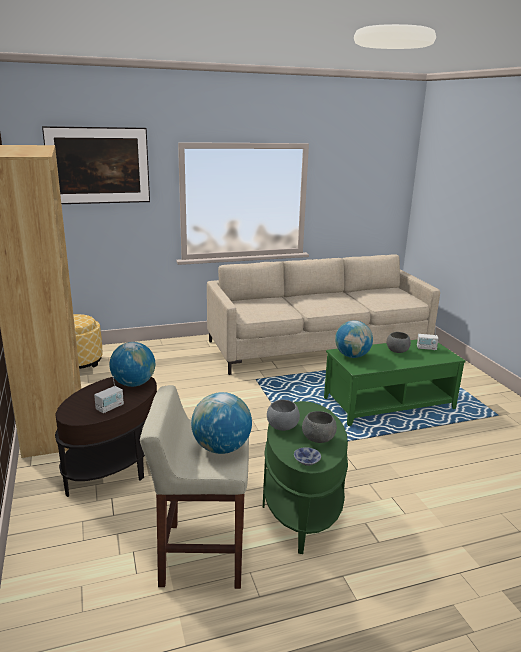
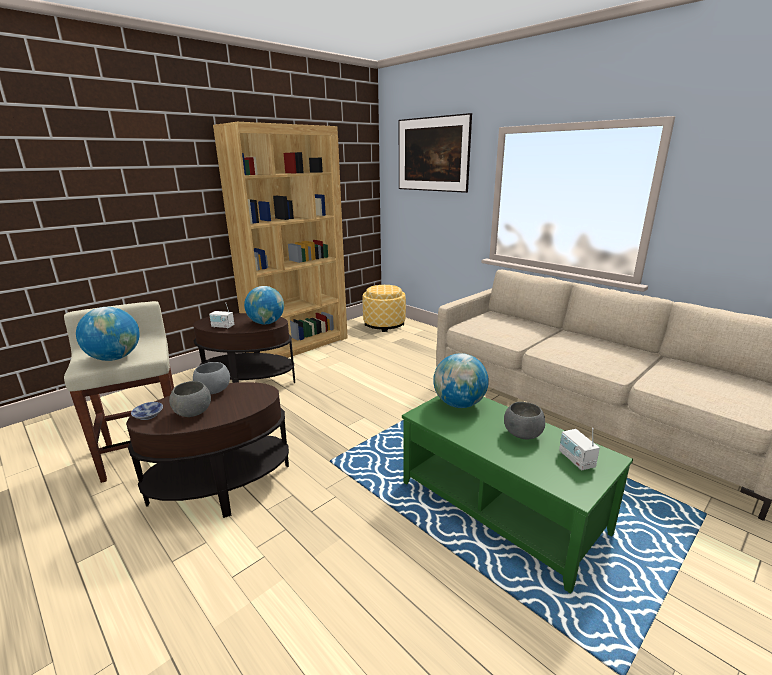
camera: 65 degrees right, 0 degrees up
green side table [263,401,348,554] -> brown side table [126,382,289,518]

